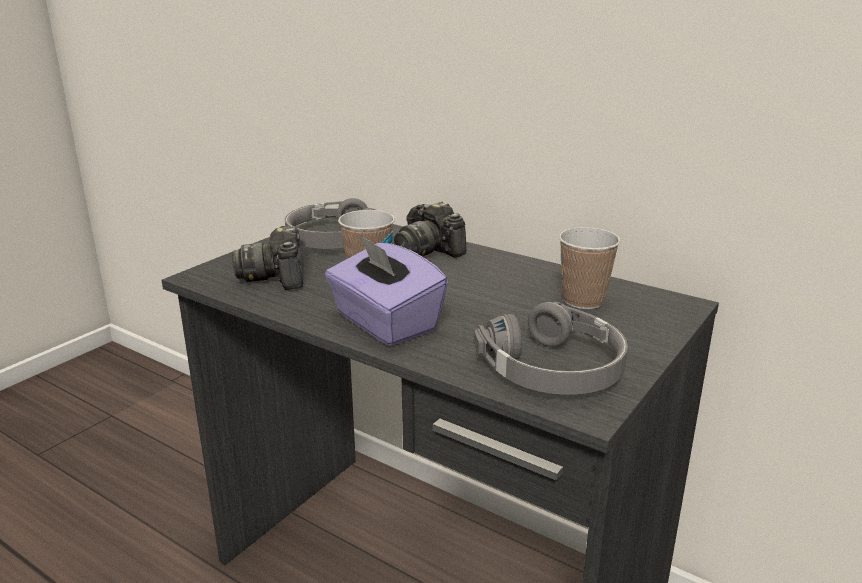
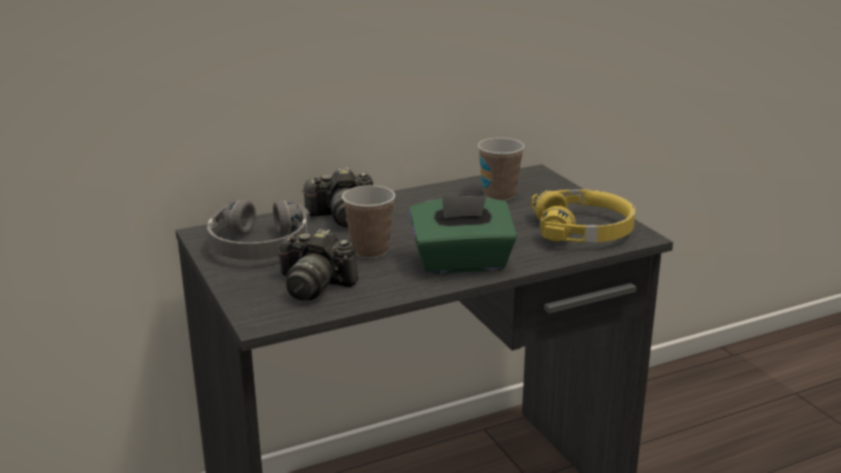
camera: 60 degrees left, 0 degrees up
purple tissue box [325,235,448,346] -> green tissue box [409,195,517,274]
grey headphones [474,302,628,395] -> yellow headphones [531,189,635,242]

